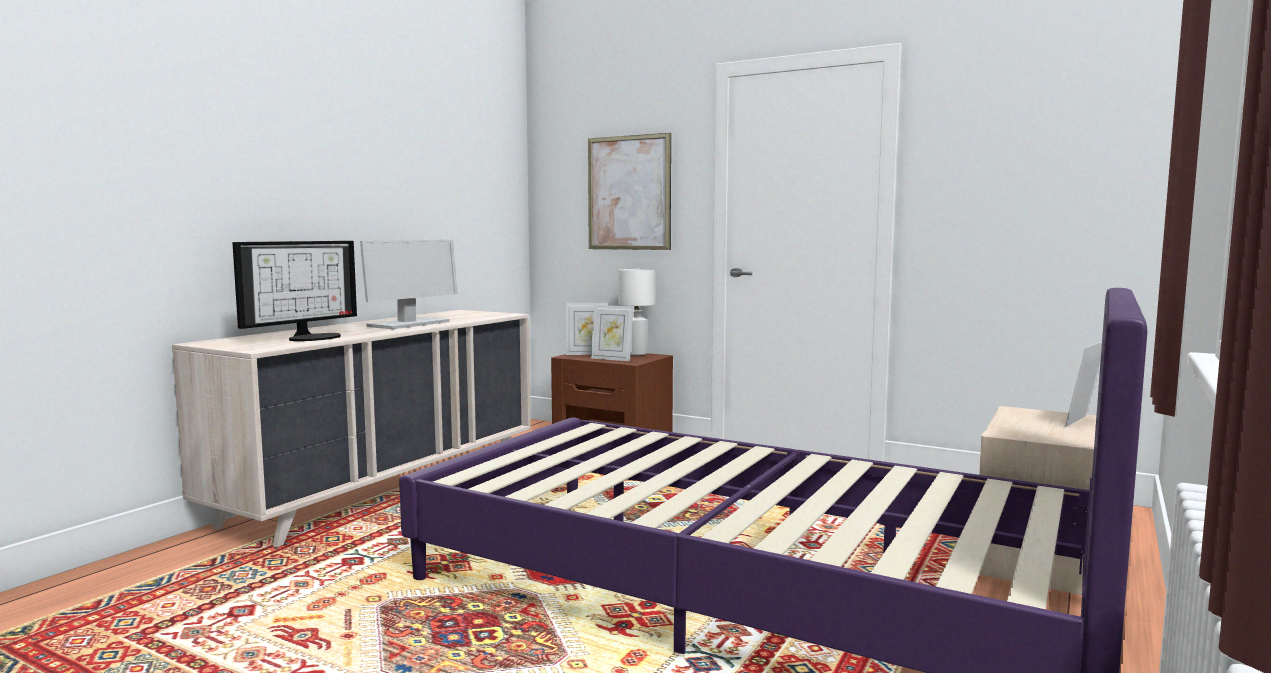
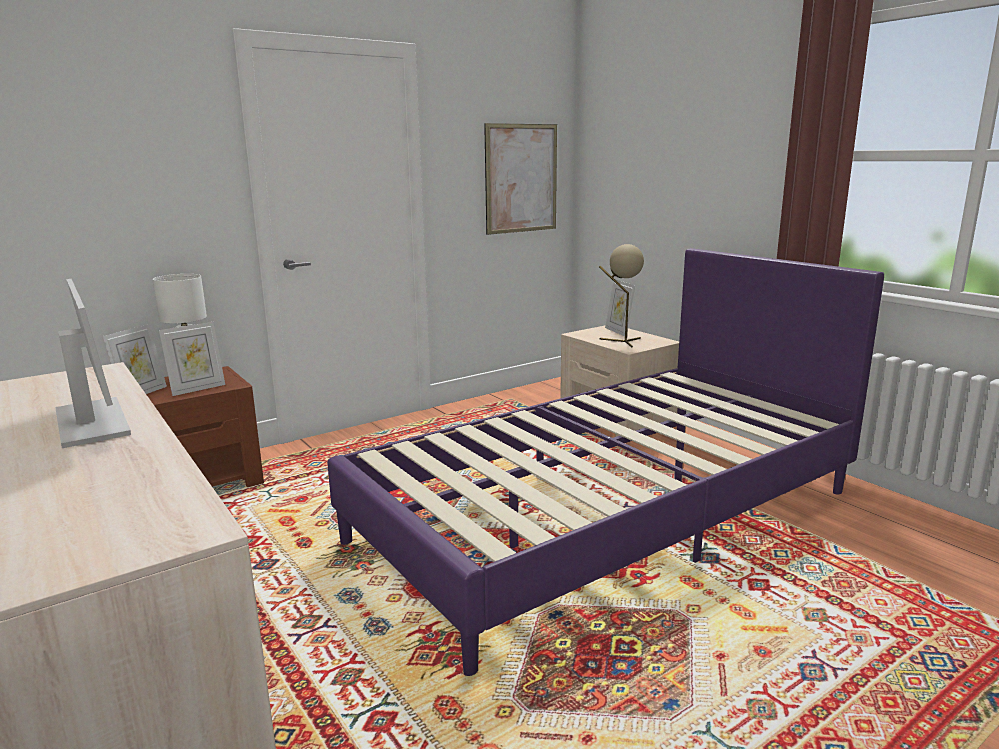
camera: 65 degrees left, 10 degrees up
monitor [233,241,357,341] -> none
picture [588,133,671,250] -> picture moved to [484,123,557,235]
none -> beige table lamp [599,244,644,347]

